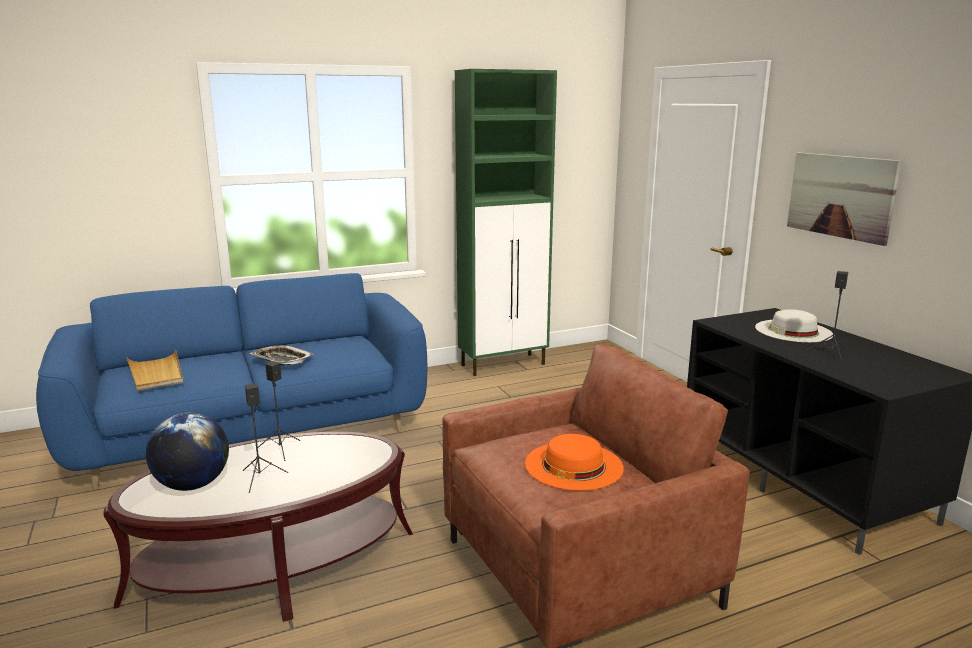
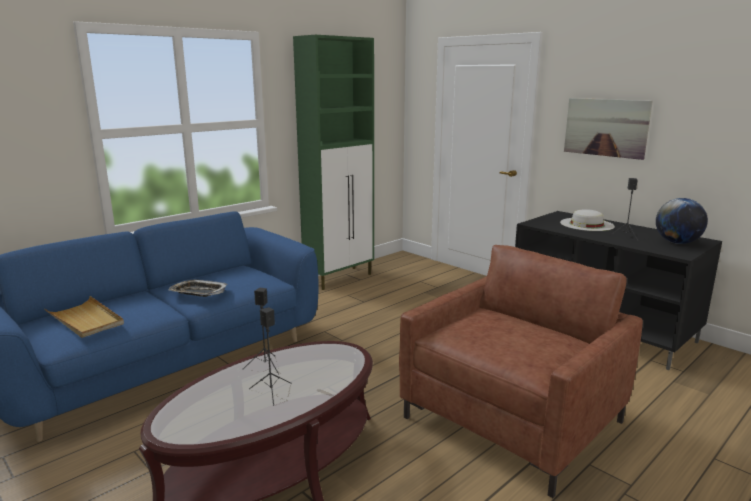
camera: 20 degrees left, 0 degrees up
globe [146,413,229,491] -> globe moved to [656,198,708,244]
orange hat [525,434,624,491] -> none

